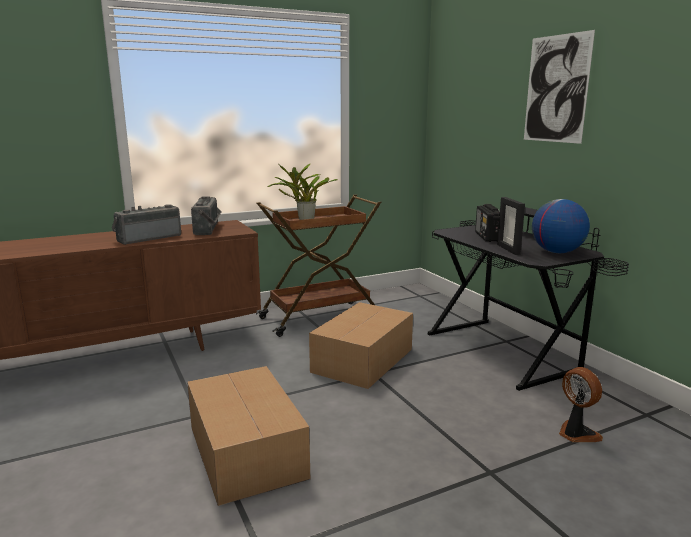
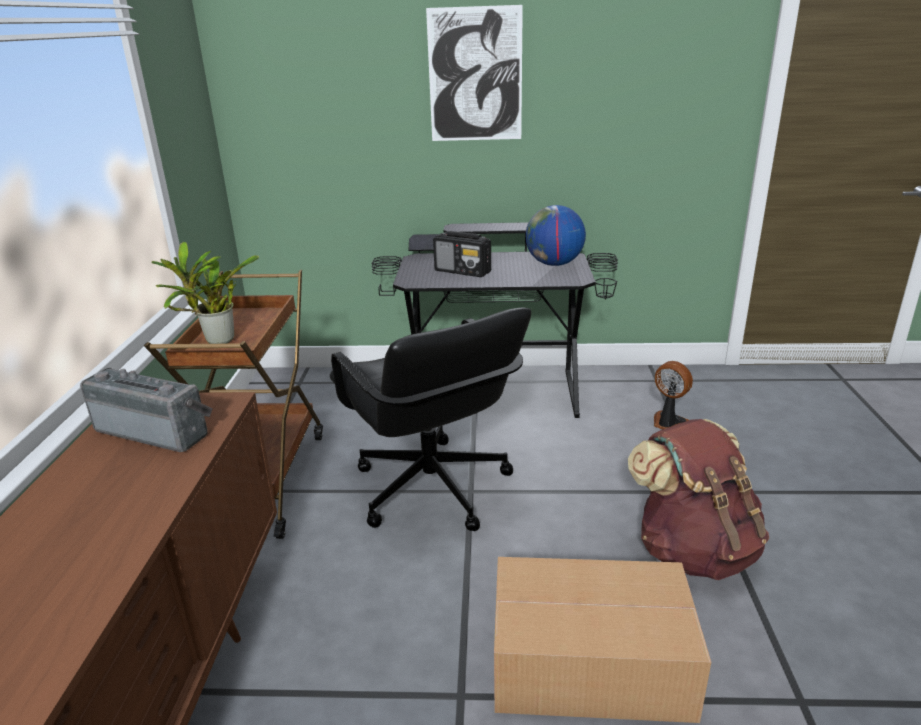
camera: 60 degrees left, 10 degrees up
radio [112,204,181,245] -> none
cardboard box [309,302,413,389] -> black office chair [330,307,531,531]
picture frame [497,197,525,255] -> none
fan [559,367,603,442] -> fan turned 45 degrees clockwise [654,361,693,430]
none -> brown backpack [628,419,769,580]

